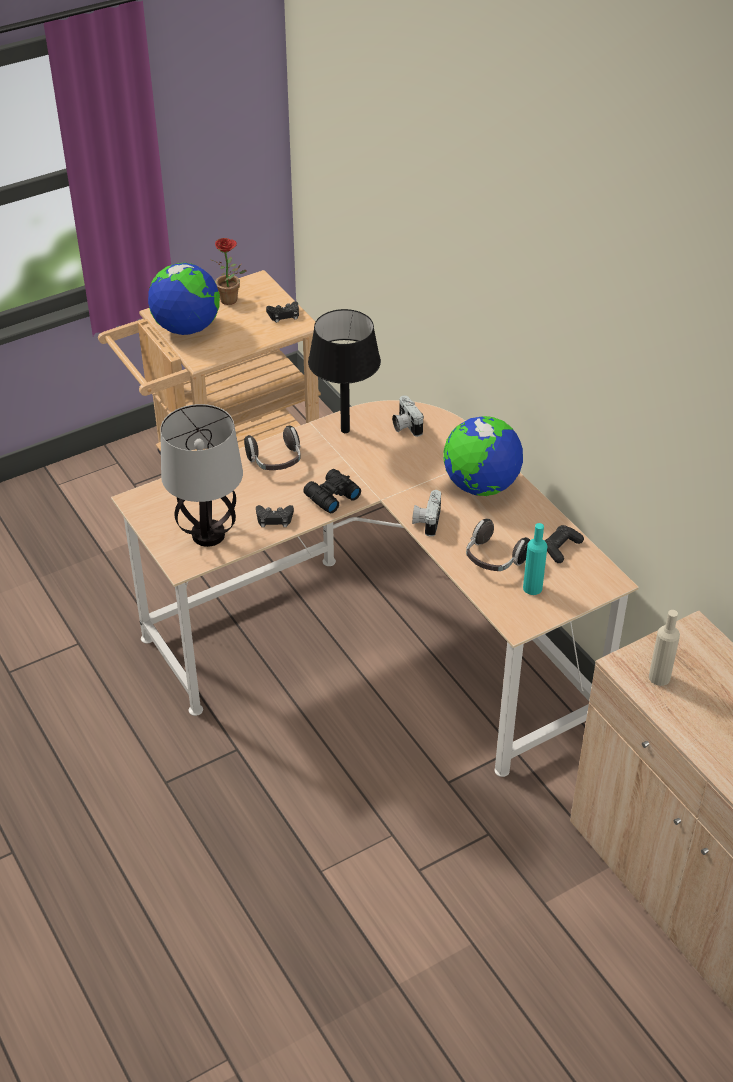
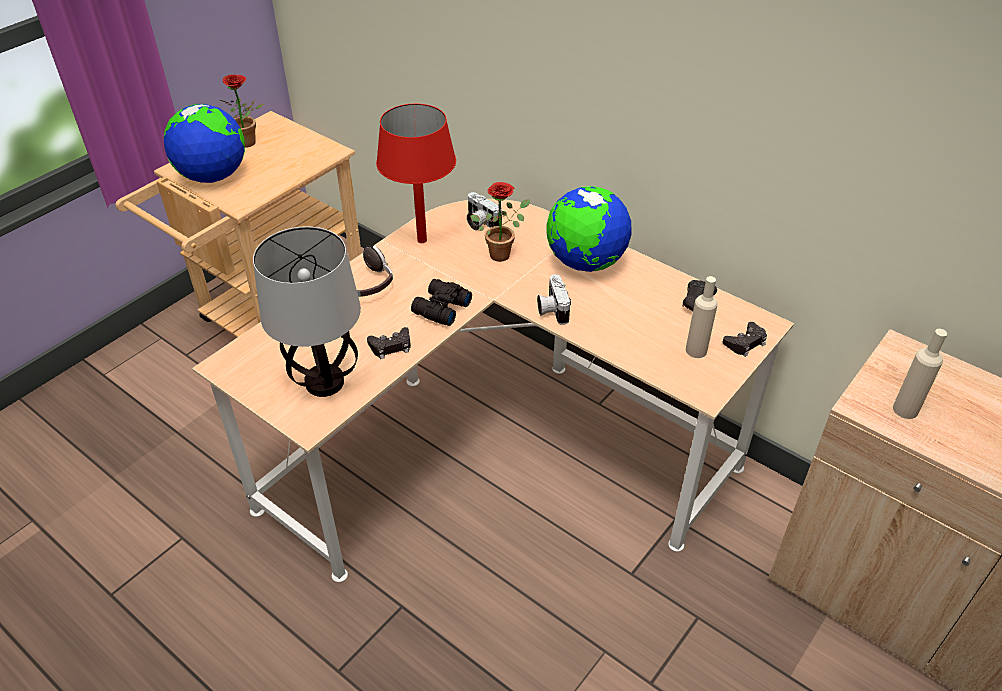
camera: 20 degrees left, 0 degrees up
black game controller [266,301,299,323] -> black game controller moved to [722,322,767,357]
black table lamp [308,309,381,433] -> red table lamp [376,104,456,243]
headphones [466,519,530,571] -> none
turquoise bottle [523,523,547,595] -> beige bottle [686,276,718,358]
none -> potted plant [470,182,530,262]

